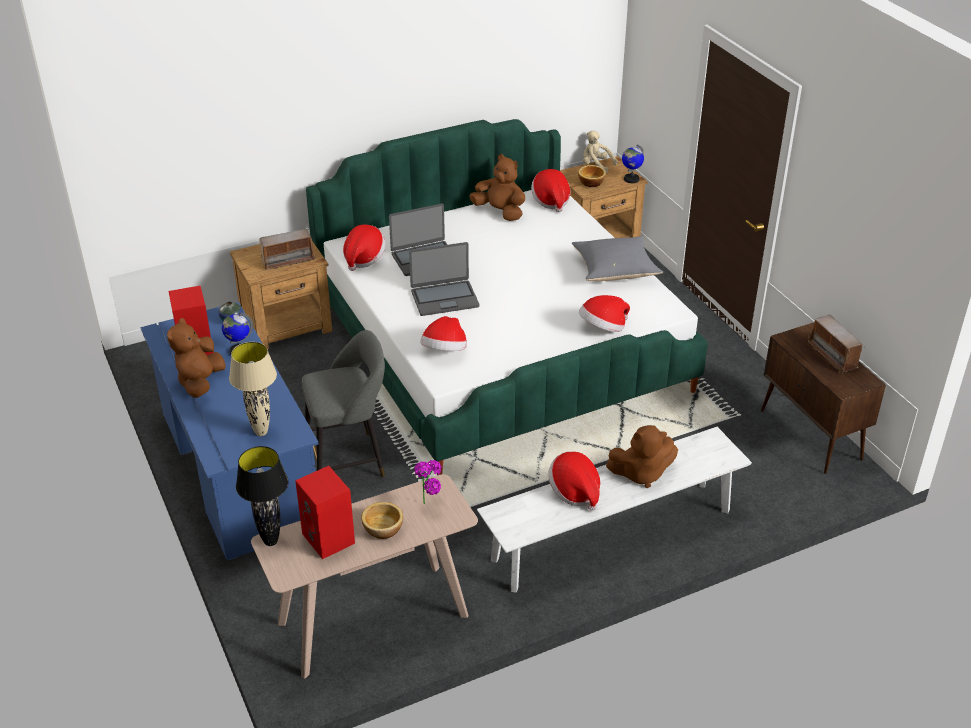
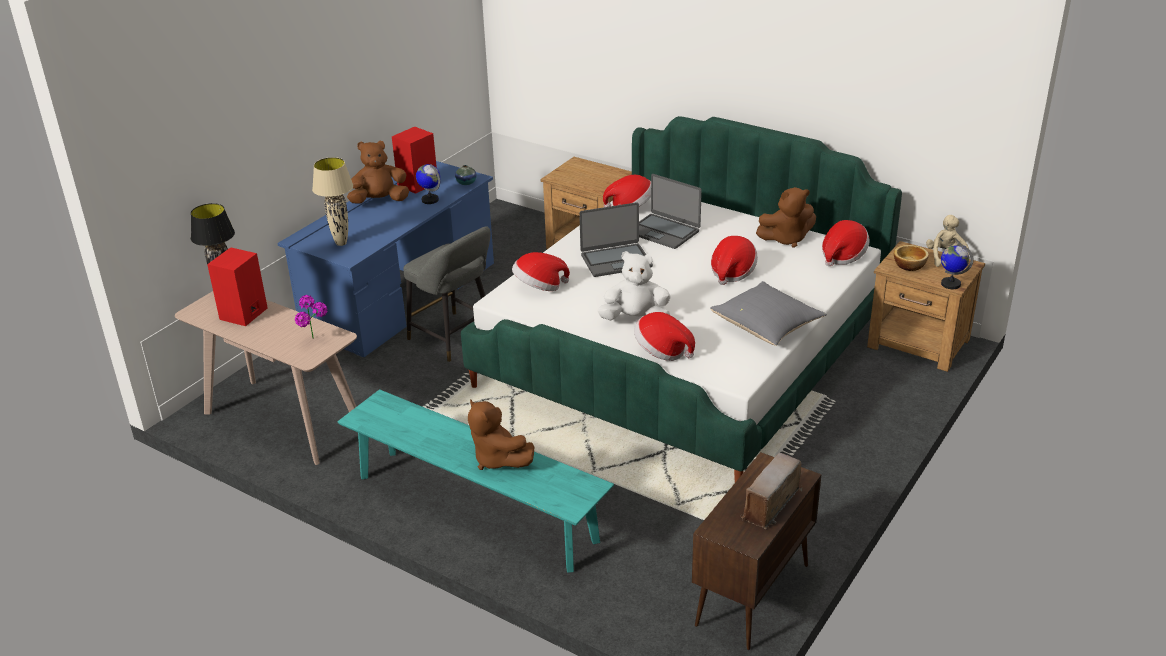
camera: 60 degrees right, 5 degrees down
radio [259,229,316,270] -> none
bowl [362,502,403,539] -> none
laptop [409,242,479,316] -> laptop turned 60 degrees counterclockwise [579,202,653,277]
brown plush toy [469,154,525,221] -> brown plush toy turned 75 degrees clockwise [756,187,816,248]
white bench [477,427,752,593] -> turquoise bench [338,389,614,573]
hat [548,451,600,511] -> hat moved to [711,236,758,285]
none -> white plush toy [597,251,671,321]

